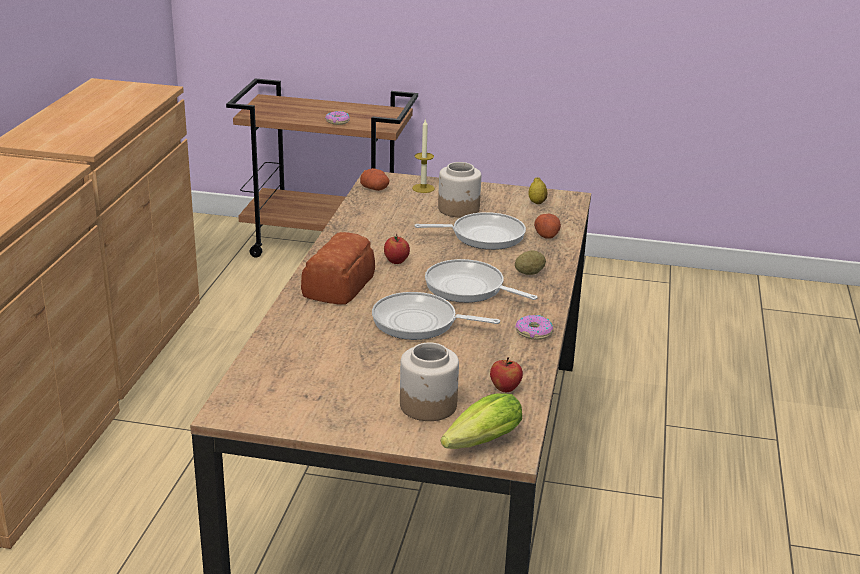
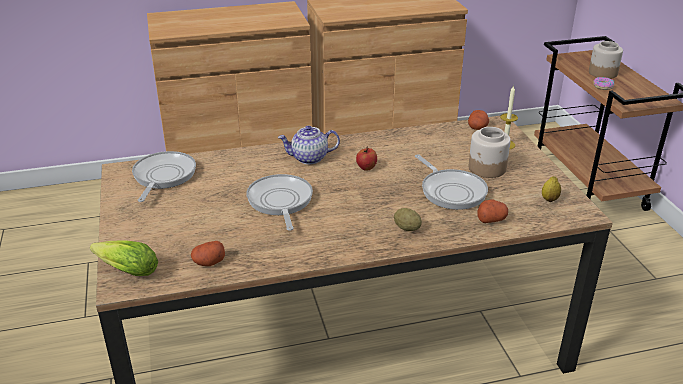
camera: 65 degrees right, 5 degrees up
bread [301,232,375,305] -> teapot [278,125,340,164]
jar [400,342,459,421] -> jar moved to [589,41,623,79]
frying pan [425,259,538,303] -> frying pan moved to [132,151,196,202]
apple [490,357,523,392] -> potato [191,241,225,266]
donut [515,315,553,340] -> none

